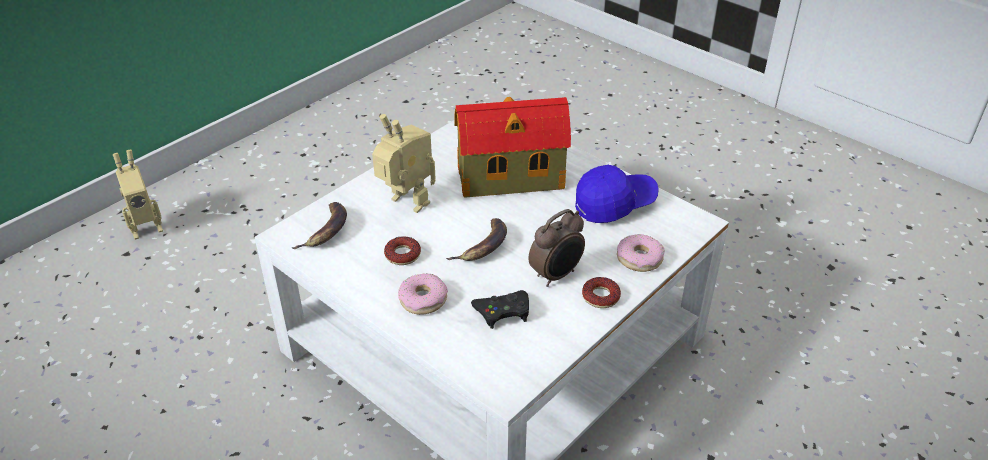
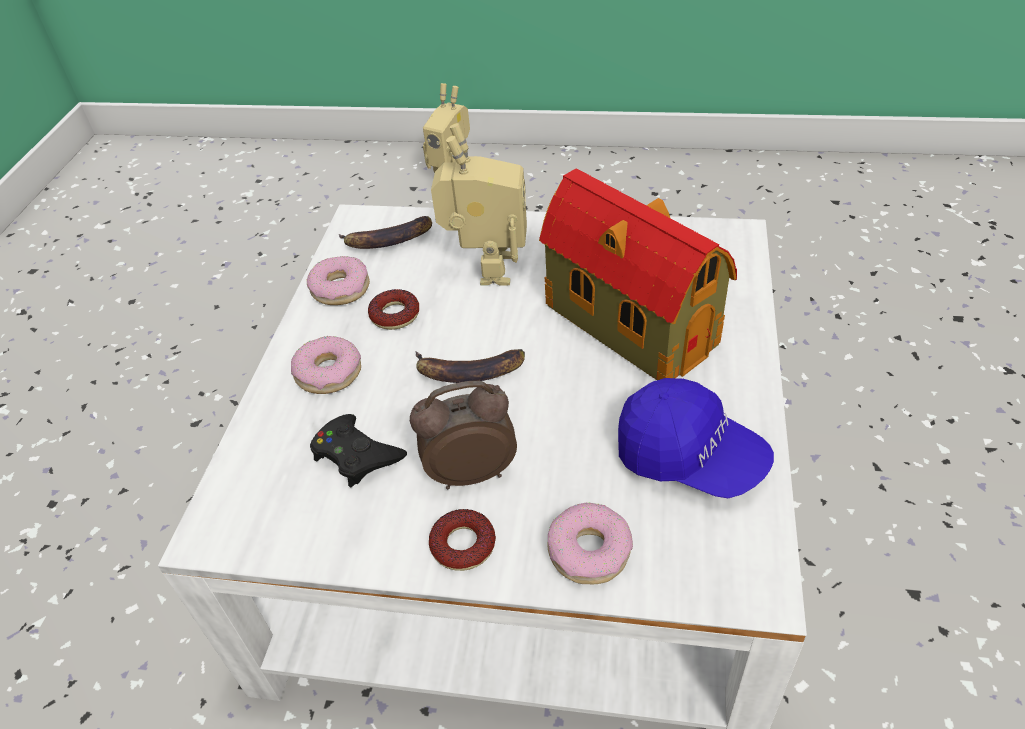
camera: 60 degrees right, 5 degrees up
alarm clock [529,209,585,287] -> alarm clock turned 150 degrees clockwise [410,381,517,489]
none -> donut [307,256,370,305]

